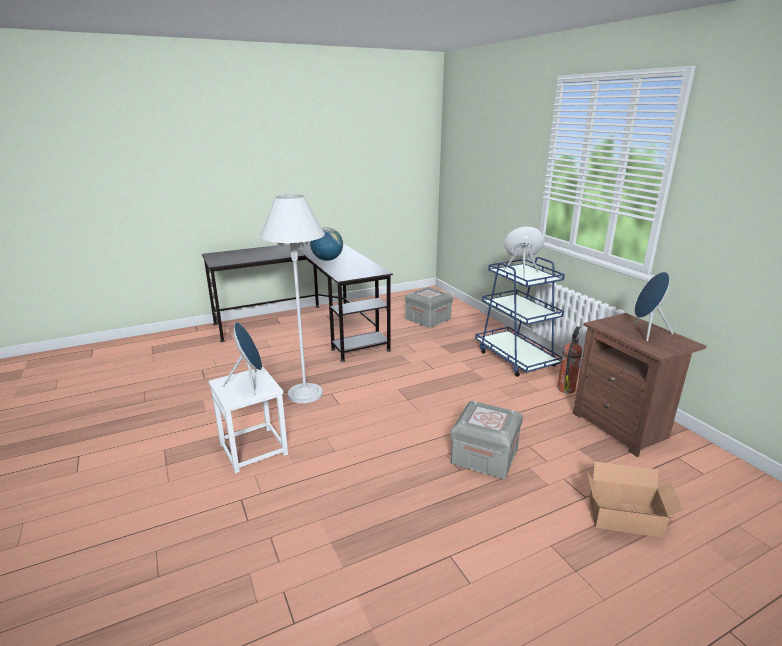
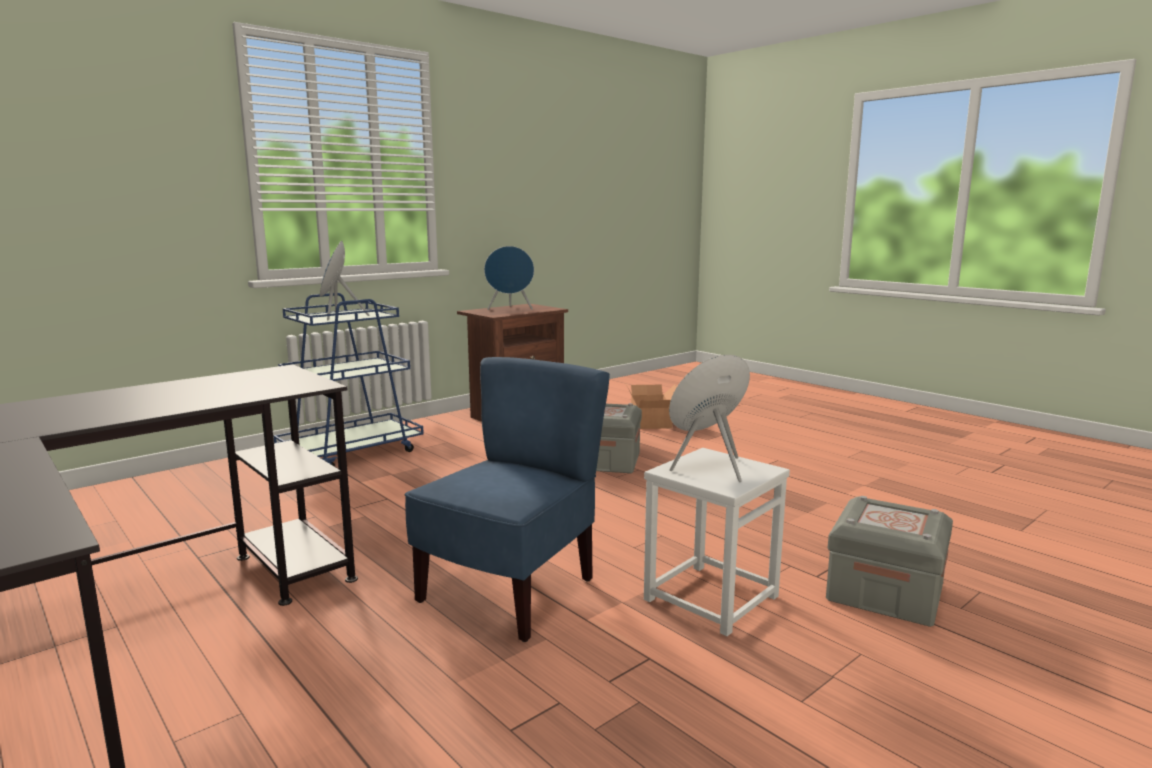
camera: 105 degrees left, 10 degrees down
white floor lamp [260,194,325,403] -> blue chair [404,357,610,642]
globe [310,227,343,261] -> none
grey storage box [405,287,453,328] -> grey storage box moved to [826,496,953,627]
fire extinguisher [557,326,582,393] -> none

